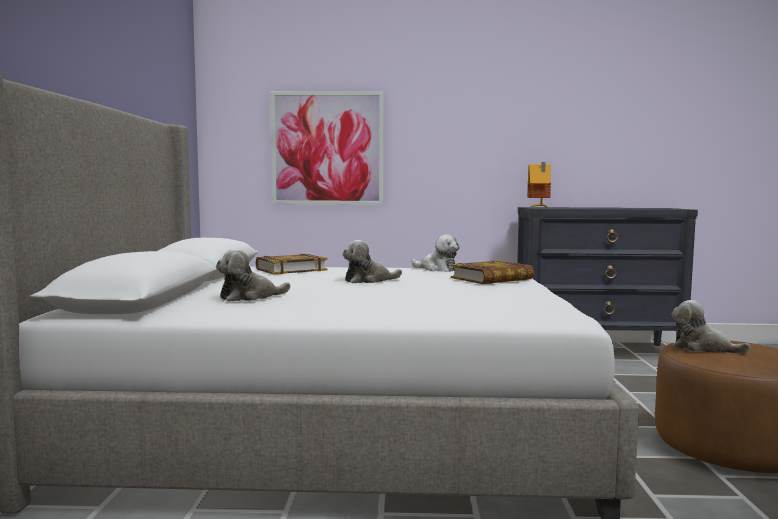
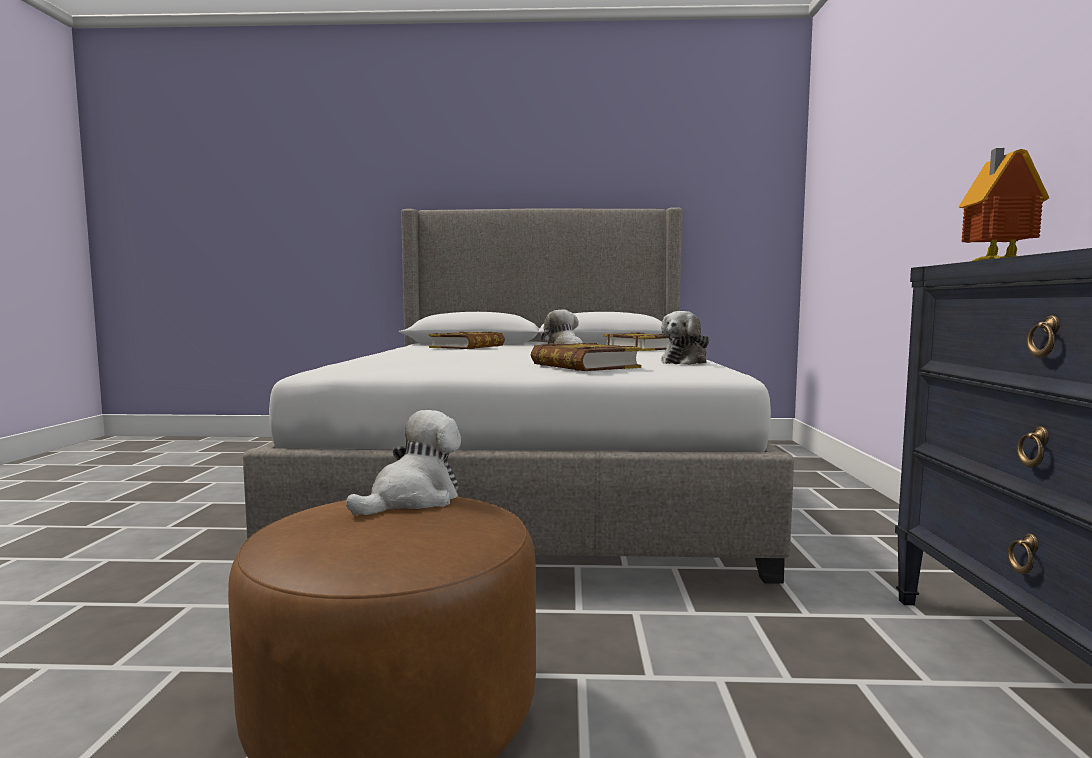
camera: 90 degrees right, 0 degrees up
plush toy [216,248,291,302] -> book [429,331,505,349]
picture [270,91,384,205] -> none

